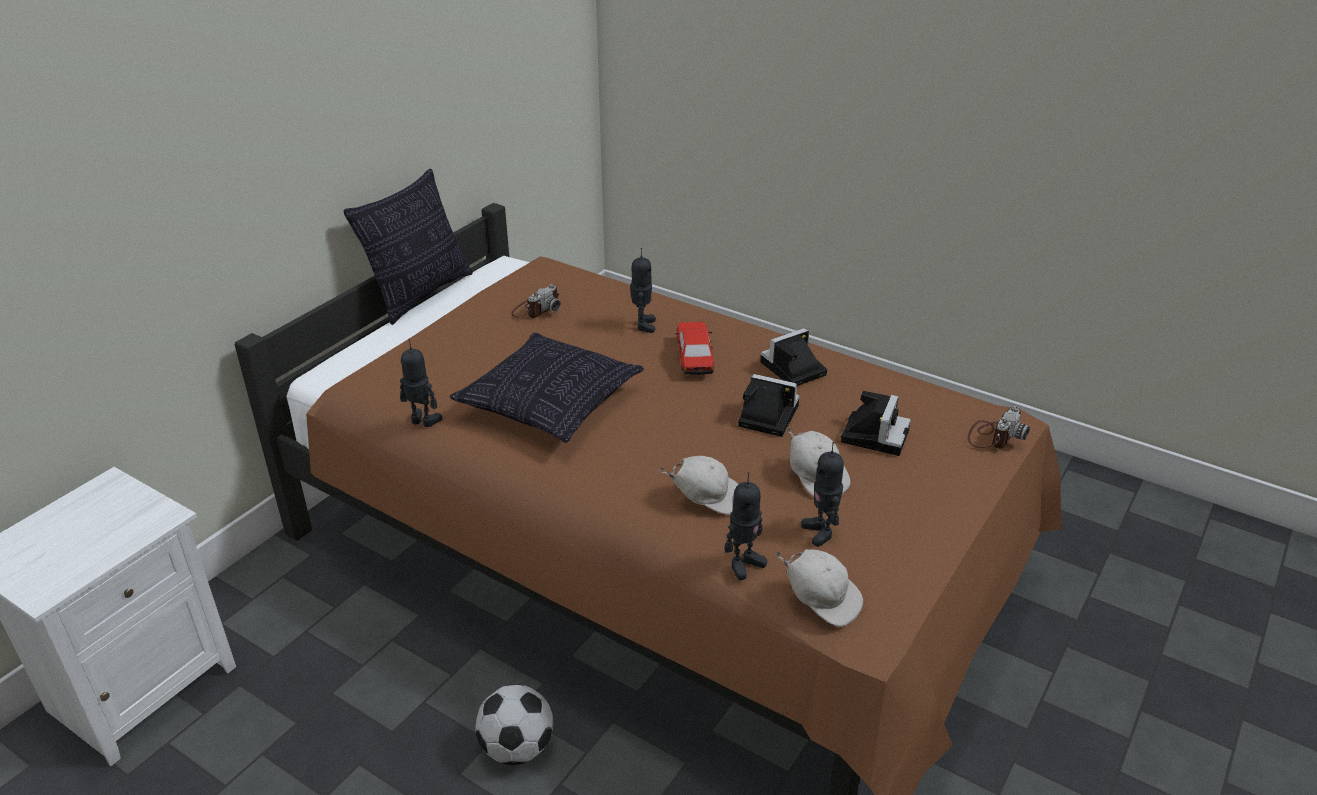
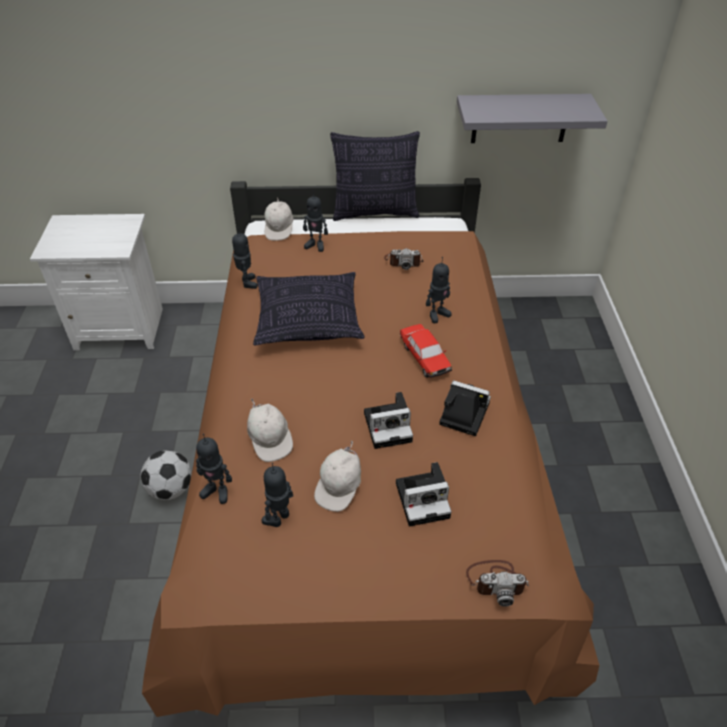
camera: 55 degrees right, 10 degrees up
toy car [675,322,714,375] -> toy car turned 105 degrees clockwise [400,324,452,378]
camera [738,374,800,437] -> camera turned 90 degrees clockwise [364,392,413,449]
white cap [775,549,863,627] -> white cap moved to [264,197,294,241]
none -> toy robot [303,190,328,252]
none -> grey shelf [457,94,608,143]

